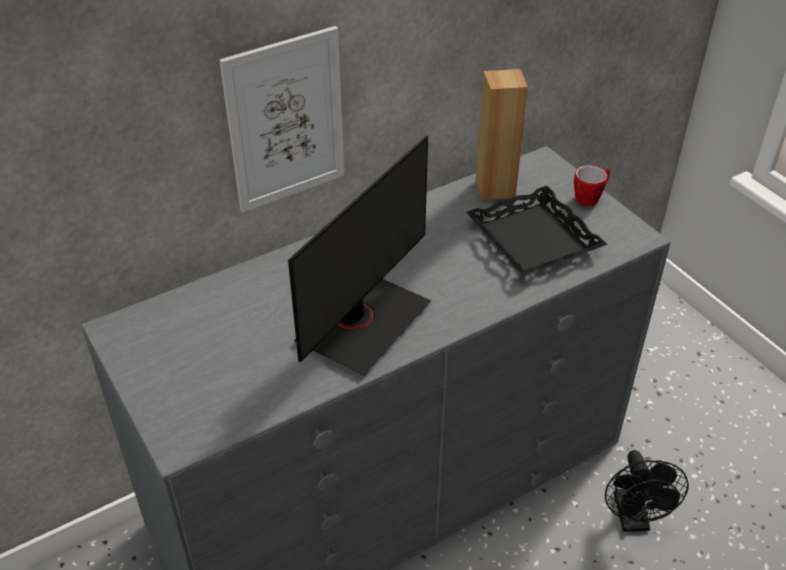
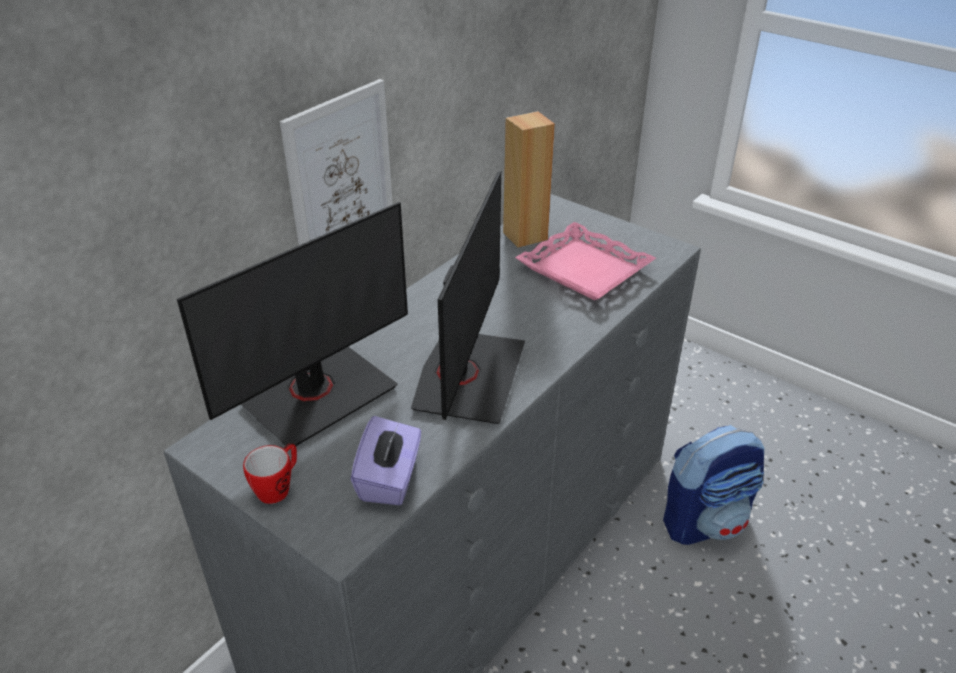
camera: 20 degrees left, 5 degrees down
black tray [466,186,608,275] -> pink tray [515,222,656,300]
mug [574,165,610,206] -> mug moved to [243,443,297,504]
black fan [605,450,689,532] -> backpack [663,425,765,545]
none -> monitor [177,202,408,446]
none -> purple tissue box [351,416,421,505]

